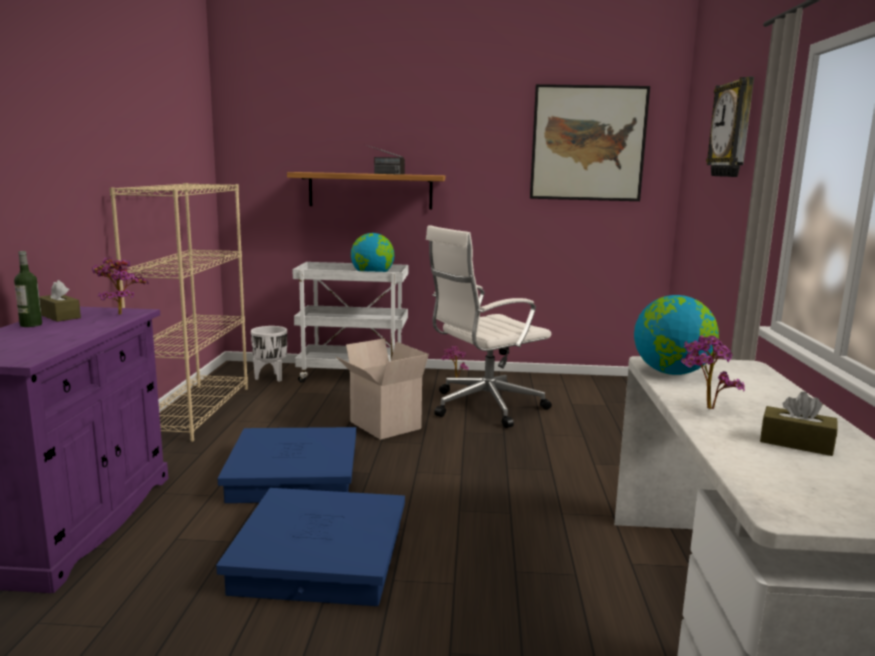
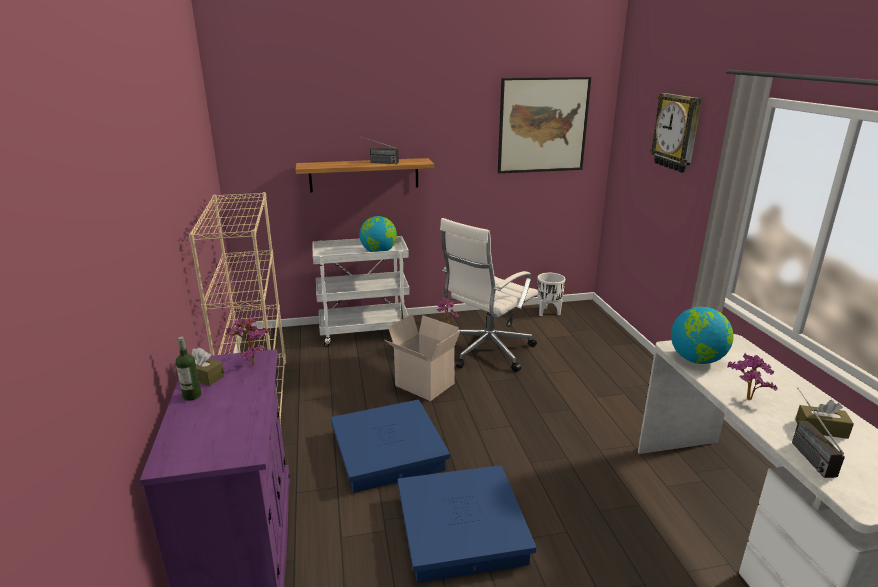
camera: 15 degrees left, 10 degrees up
white planter [251,326,287,382] -> white planter moved to [537,273,565,316]
none -> radio [792,388,845,478]

